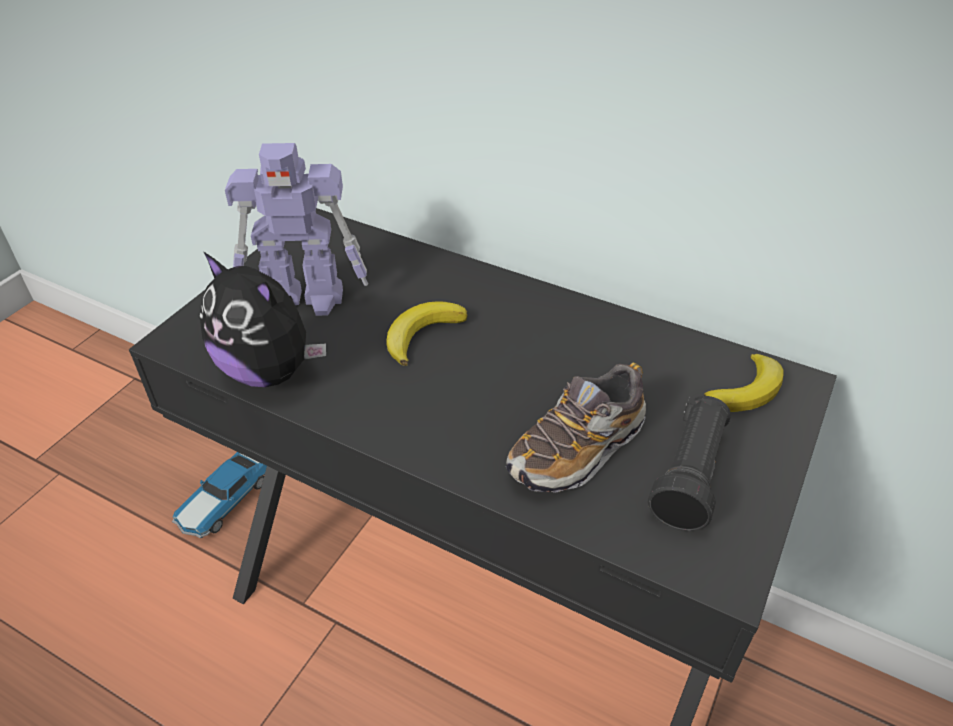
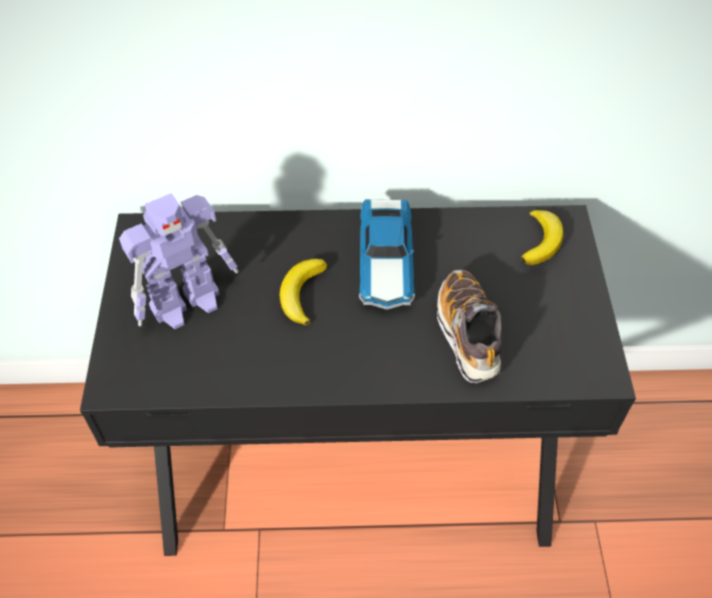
camera: 30 degrees left, 10 degrees up
toy car [172,452,267,539] -> toy car moved to [359,199,415,310]
plush toy [200,252,326,387] -> none
shoe [506,362,646,493] -> shoe turned 150 degrees clockwise [437,270,502,383]
black flashlight [648,396,731,531] -> none

